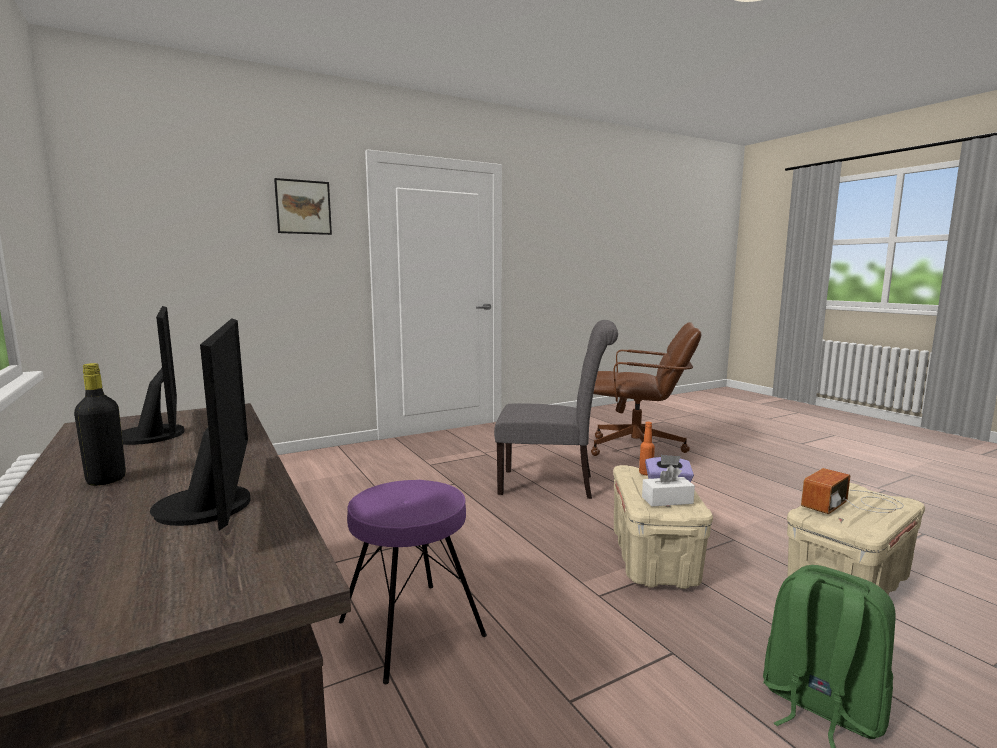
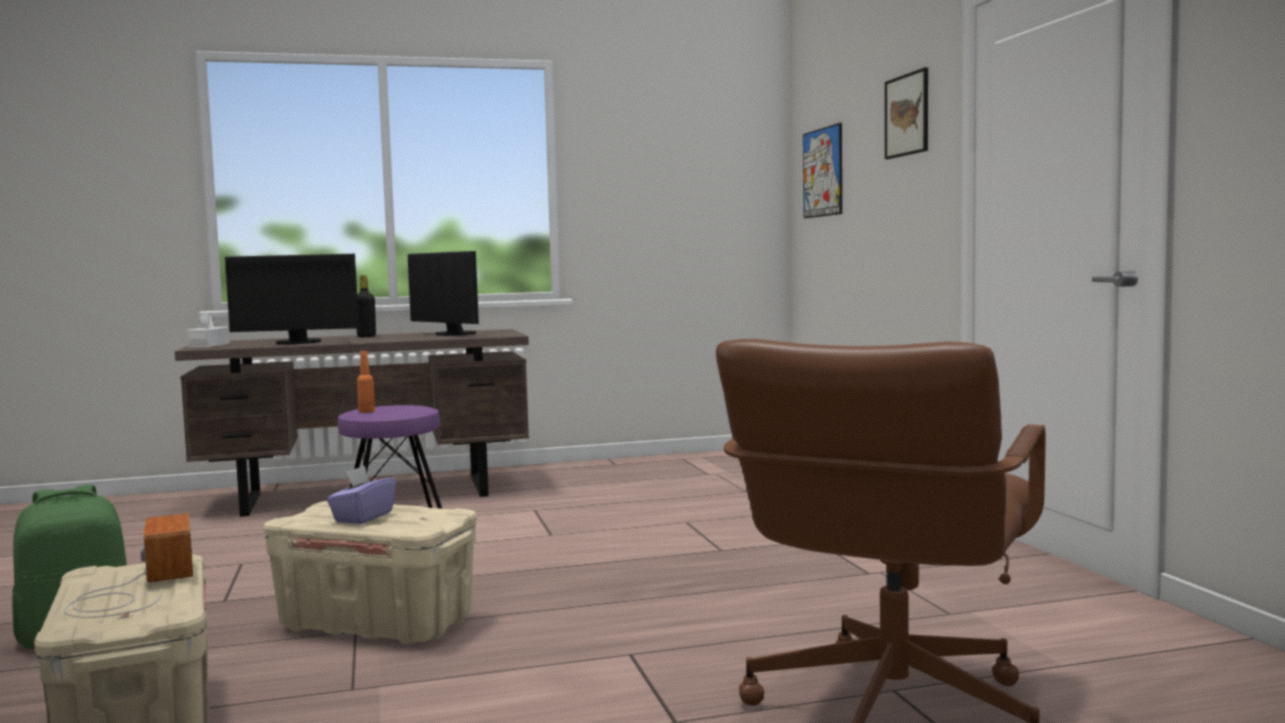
camera: 105 degrees right, 5 degrees down
monitor [121,306,184,445] -> monitor turned 60 degrees clockwise [408,251,479,336]
grey chair [494,320,618,499] -> none
orange bottle [639,422,655,475] -> orange bottle moved to [357,351,375,413]
white tissue box [642,465,695,507] -> white tissue box moved to [187,311,230,348]
none -> picture [803,123,842,218]

